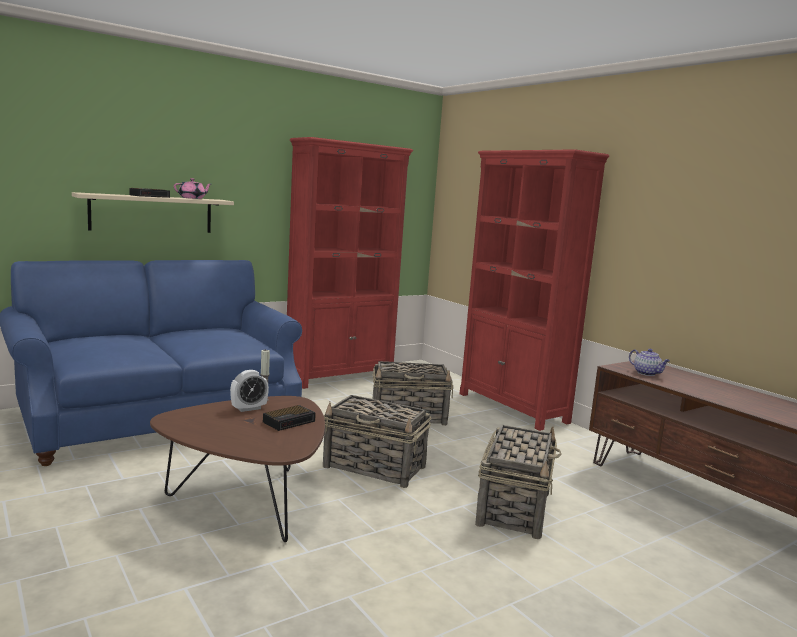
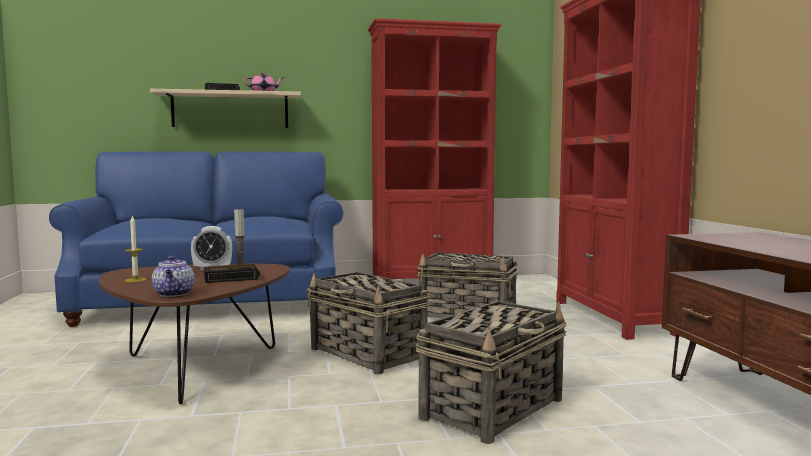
camera: 25 degrees right, 5 degrees down
teapot [629,349,670,376] -> teapot moved to [152,255,195,297]
none -> candle [125,215,147,282]

